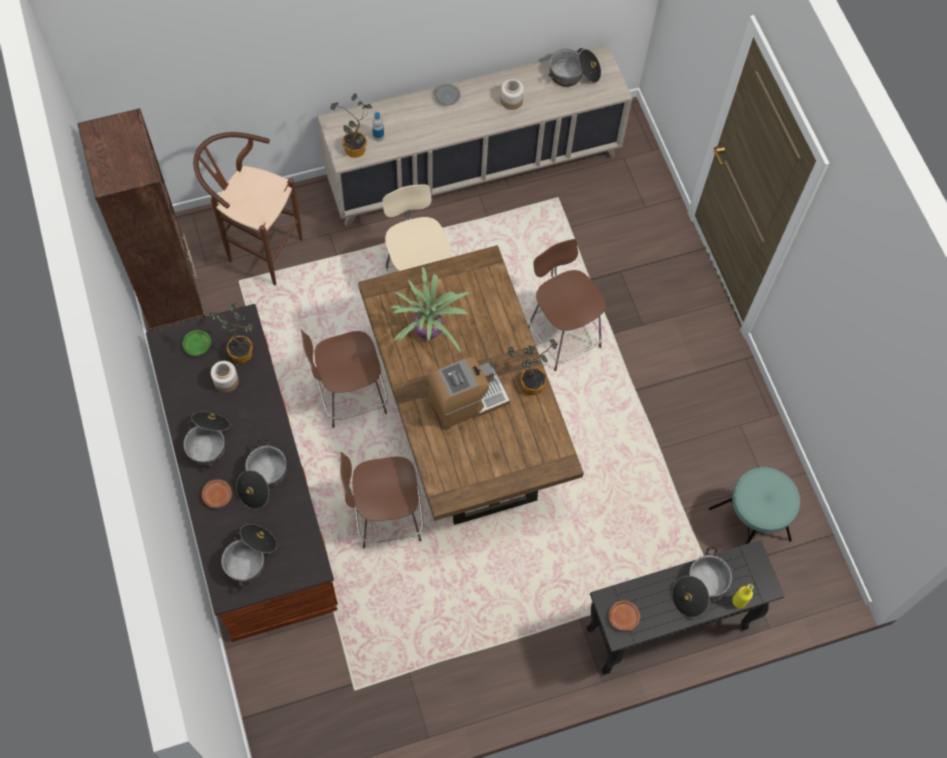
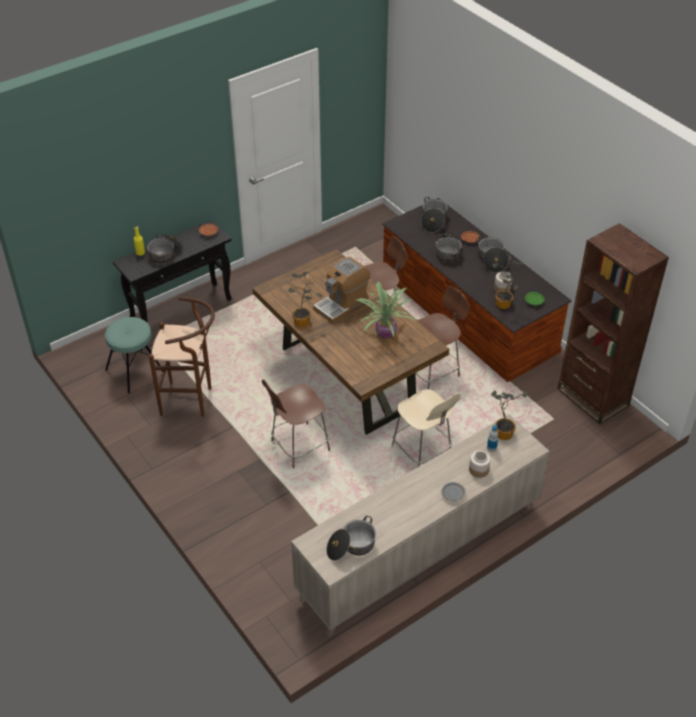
camera: 165 degrees right, 20 degrees down
brown stool [193,132,303,285] -> brown stool moved to [149,297,215,417]
jar [500,79,524,110] -> jar moved to [469,451,491,478]
brown chair [528,239,606,371] -> brown chair turned 105 degrees clockwise [262,379,330,469]

